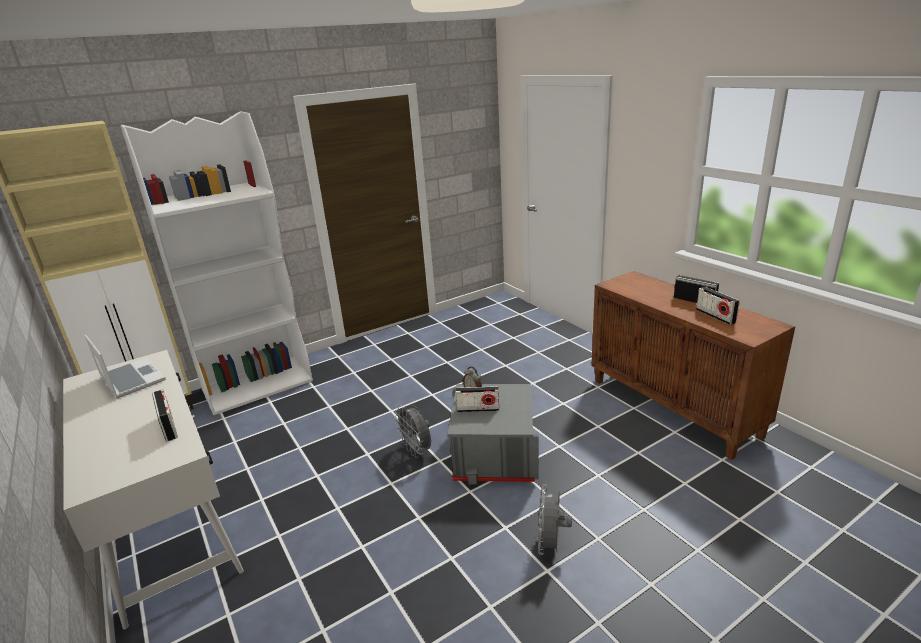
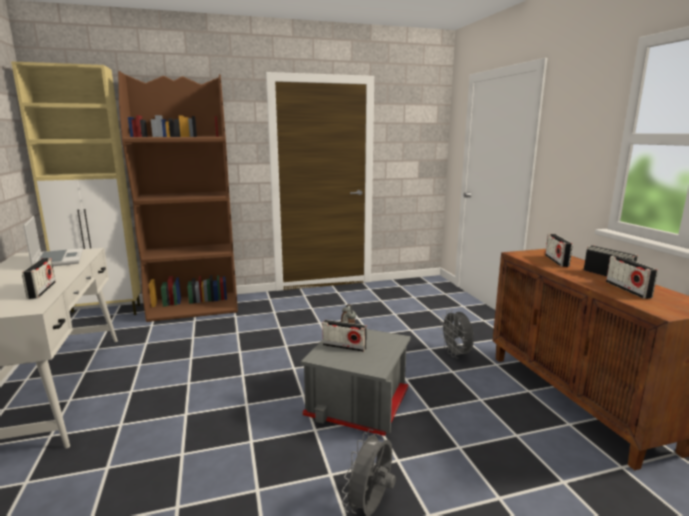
camera: 15 degrees right, 10 degrees down
white bookcase [121,111,313,415] -> brown bookcase [118,71,238,322]
grey fan [394,405,431,458] -> grey fan moved to [440,310,474,357]
none -> radio [545,234,572,267]

